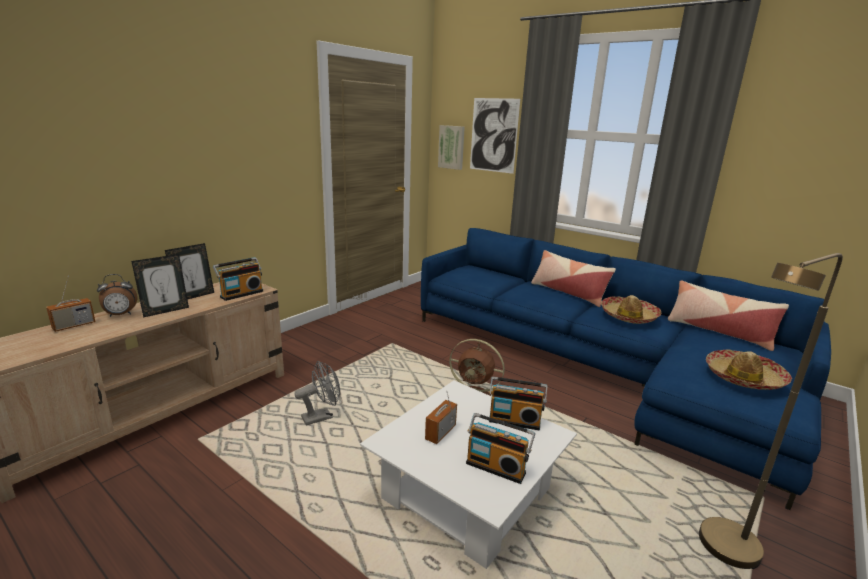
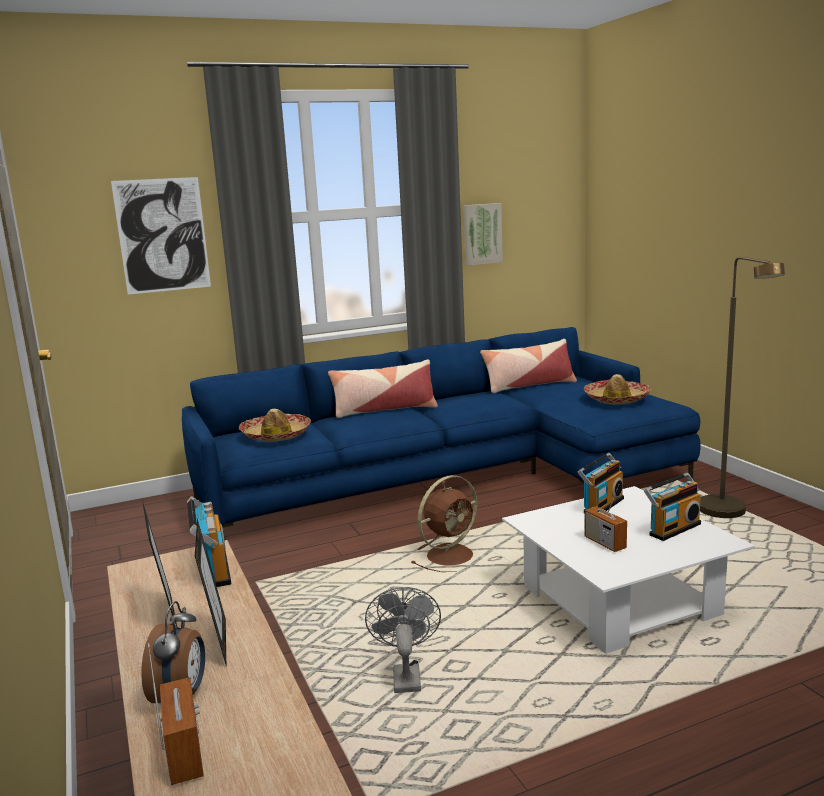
camera: 60 degrees left, 5 degrees down
picture [438,125,465,170] -> picture moved to [463,203,503,266]
hat [601,295,662,324] -> hat moved to [239,409,311,442]

